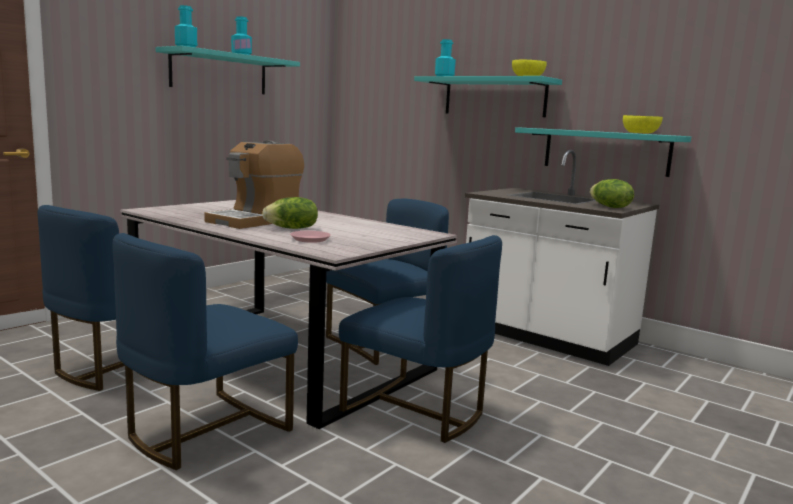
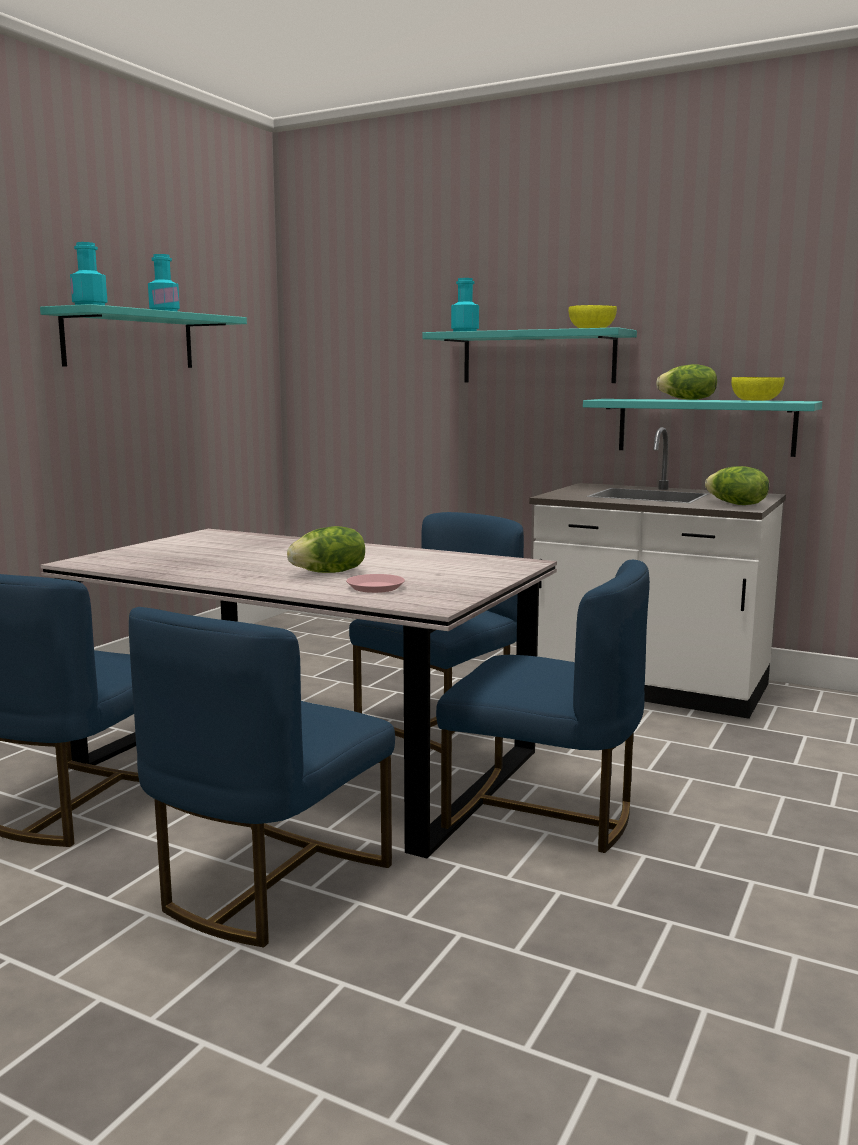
camera: 10 degrees left, 0 degrees up
coffee machine [204,141,304,229] -> none
none -> lettuce [656,364,717,400]

